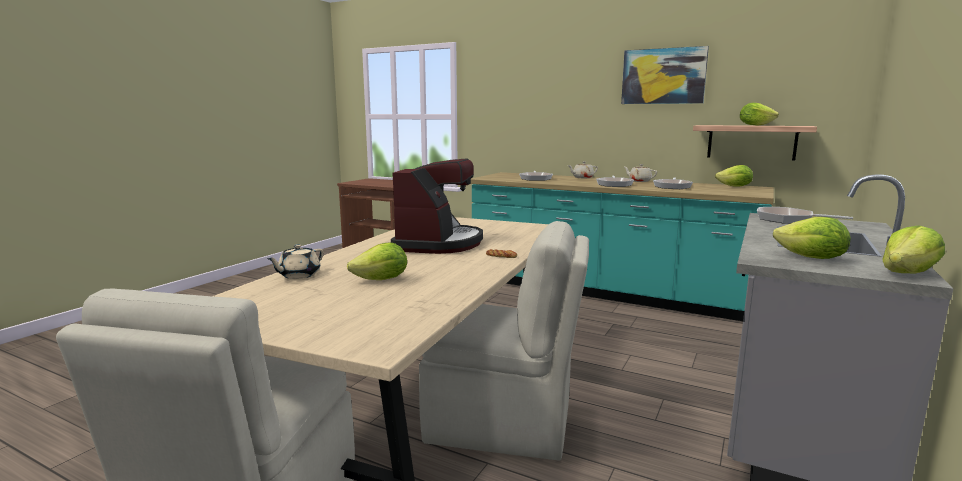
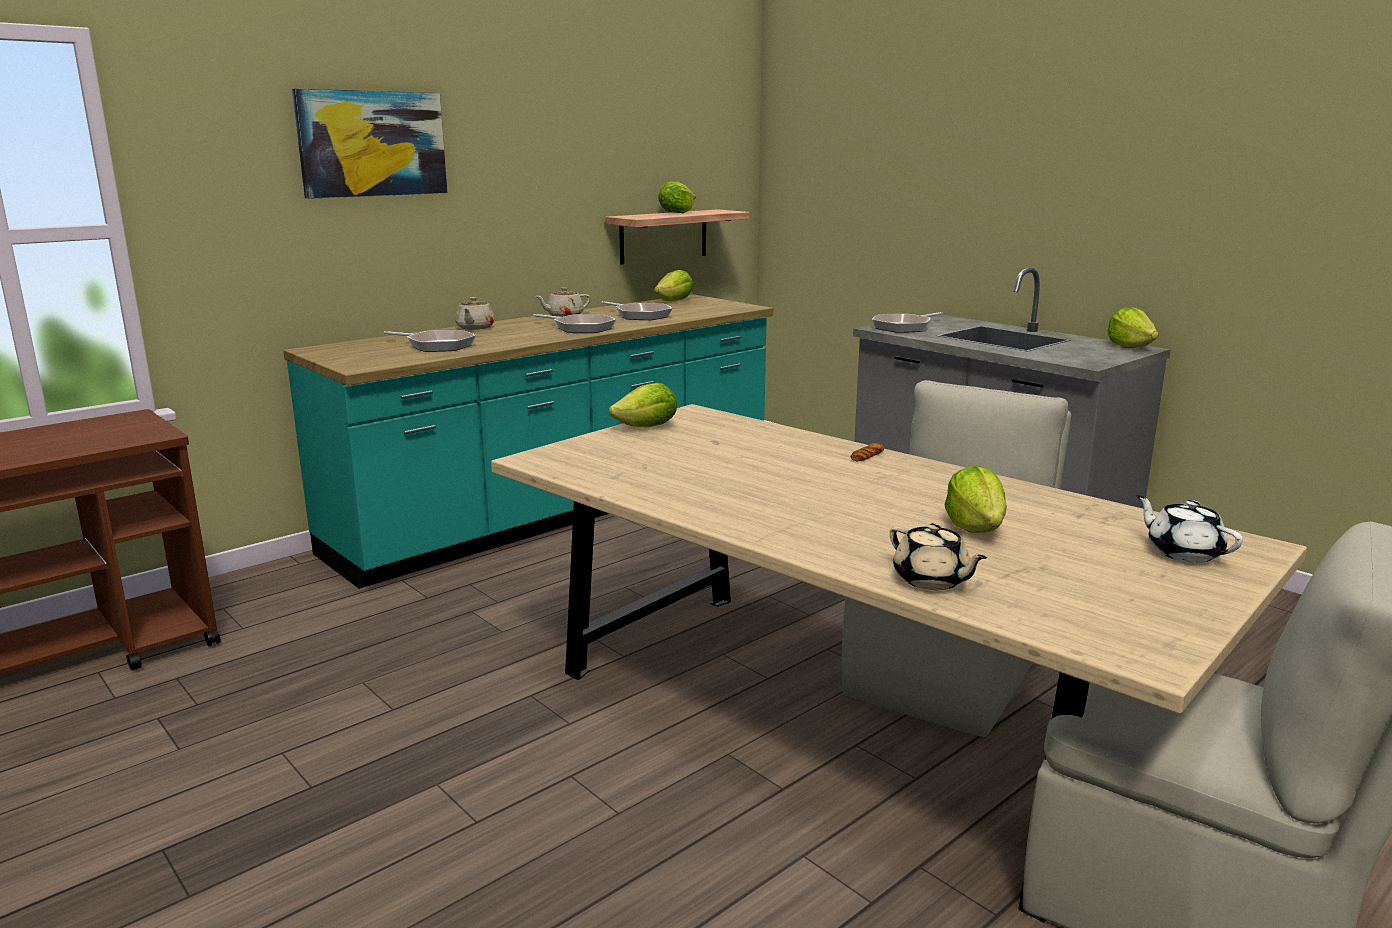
camera: 70 degrees left, 5 degrees up
coffee machine [391,159,483,254] -> none
picture [621,46,709,104] -> picture moved to [292,89,447,199]
lettuce [773,217,851,259] -> lettuce moved to [609,382,677,427]
none -> white teapot [1136,495,1243,563]

